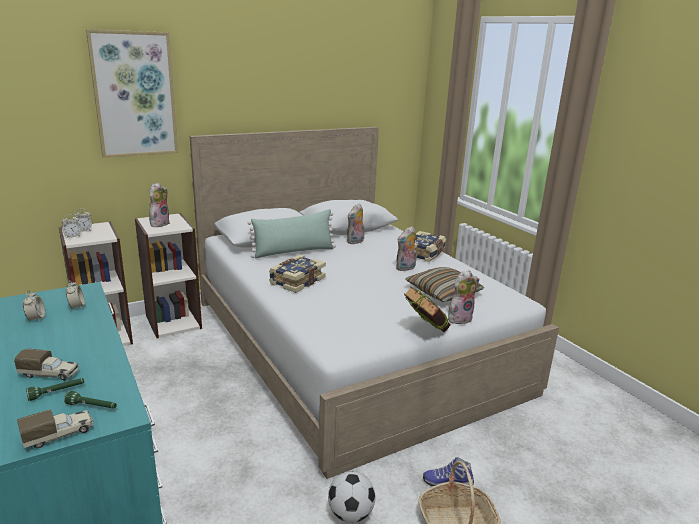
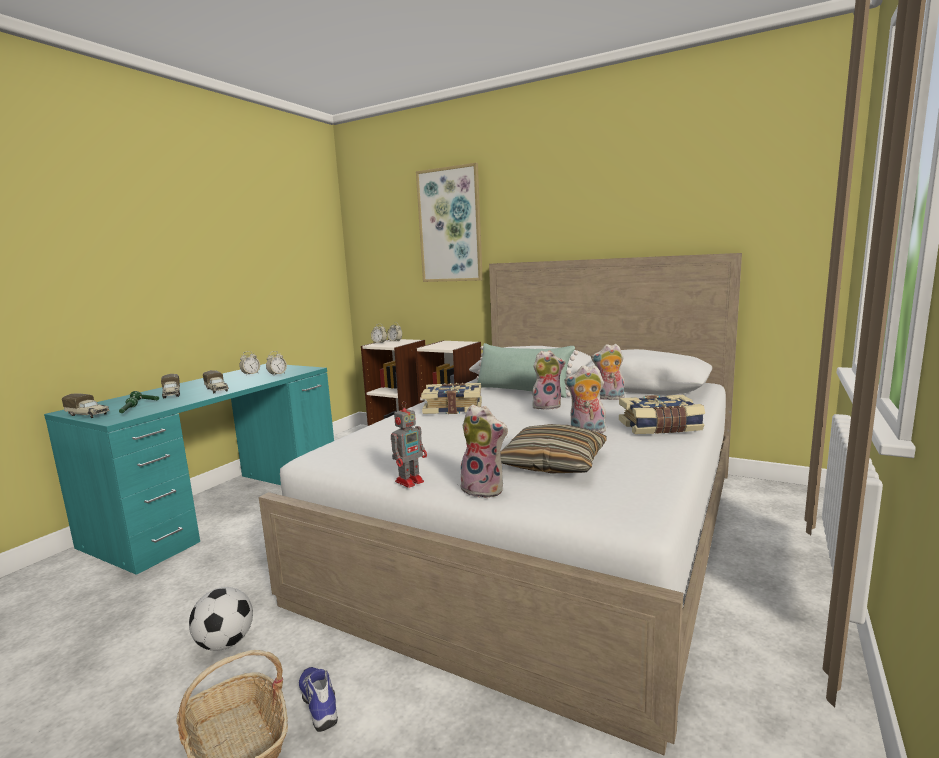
camera: 60 degrees right, 10 degrees down
plush toy [149,183,170,227] -> plush toy moved to [532,350,566,410]
book [404,286,450,332] -> toy robot [391,401,427,488]
none -> toy truck [203,370,229,393]

